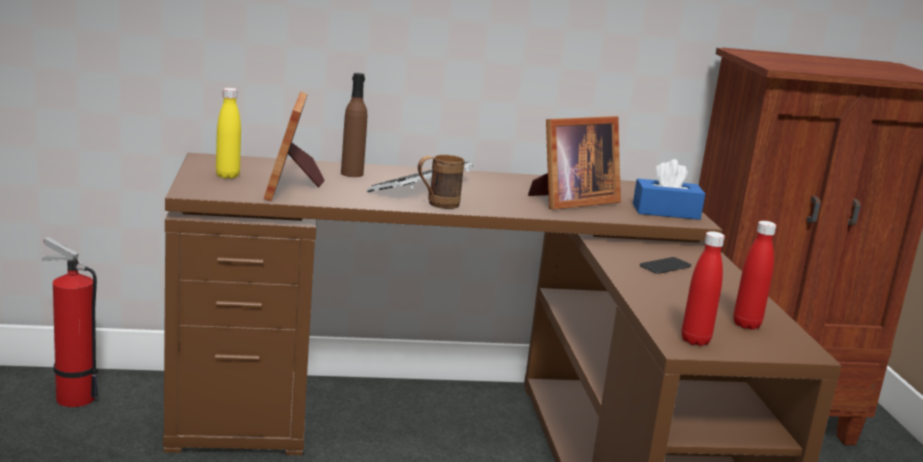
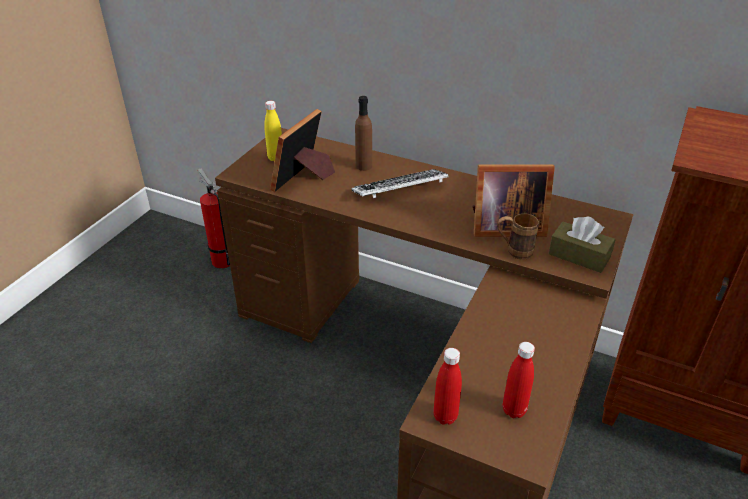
camera: 35 degrees right, 20 degrees up
brown mug [418,155,465,209] -> brown mug moved to [497,213,539,260]
blue tissue box [633,159,705,220] -> brown tissue box [548,216,616,273]
phone [640,257,691,274] -> none

